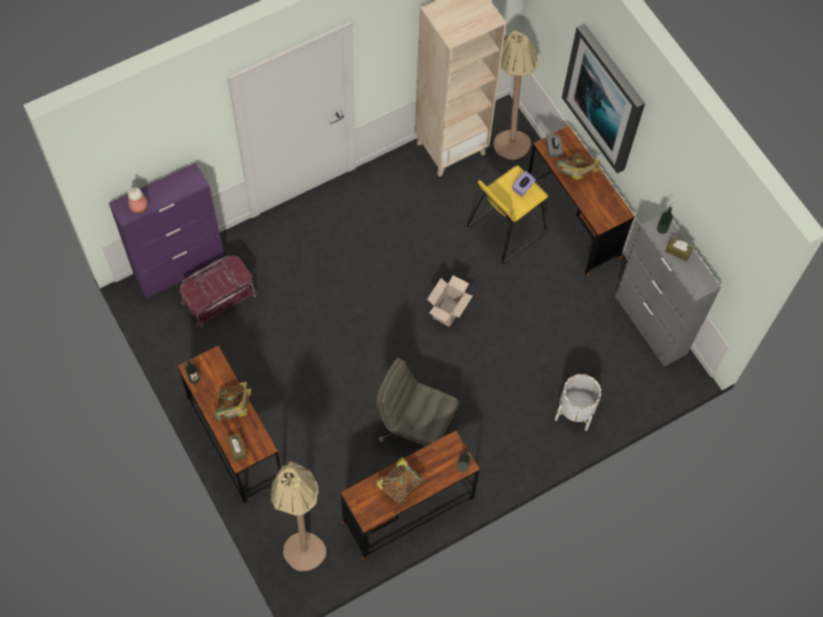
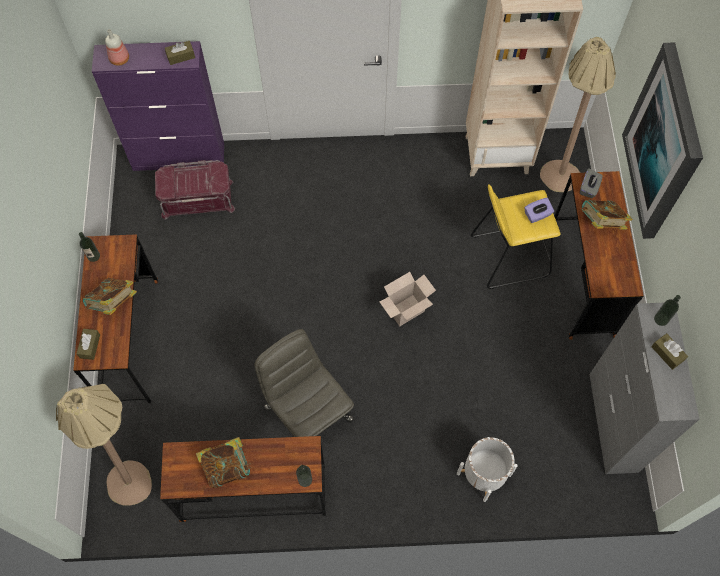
camera: 30 degrees right, 0 degrees up
none -> brown tissue box [165,41,195,65]

